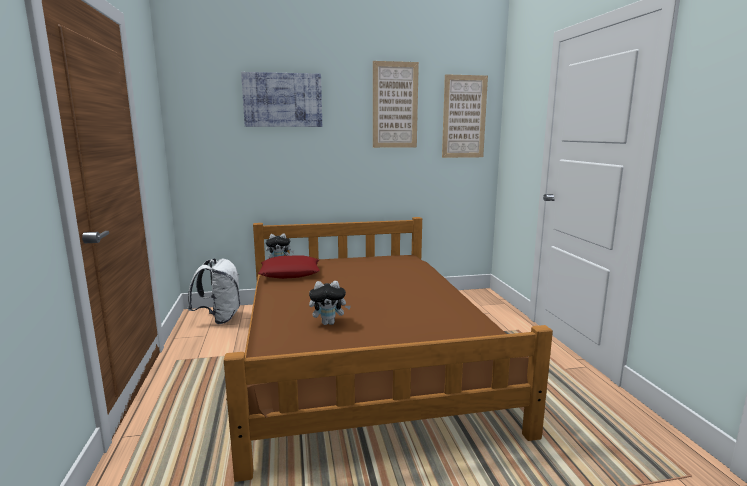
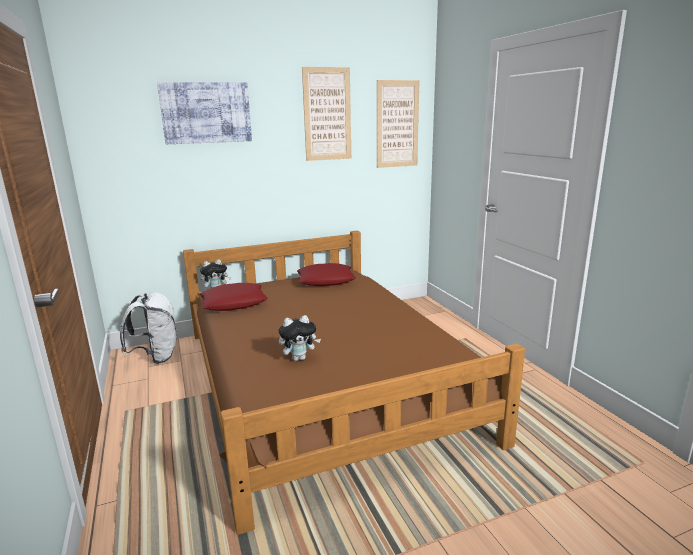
camera: 10 degrees left, 5 degrees up
none -> red pillow [297,263,356,286]

